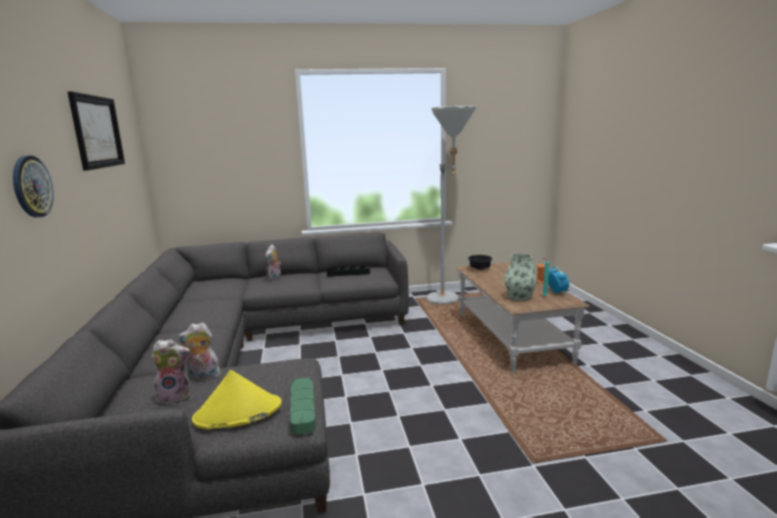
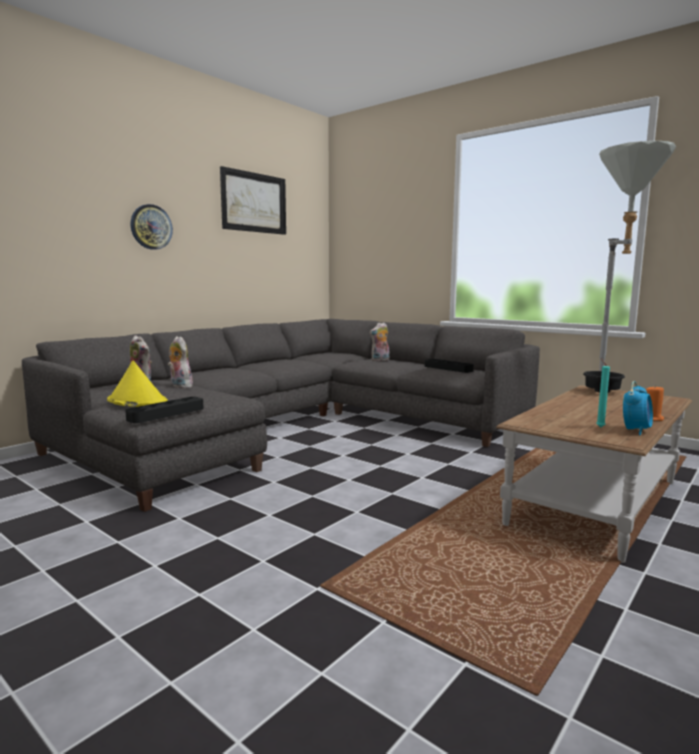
camera: 50 degrees right, 5 degrees down
green tray [290,378,316,434] -> black tray [125,397,204,423]
vase [504,253,537,301] -> none

